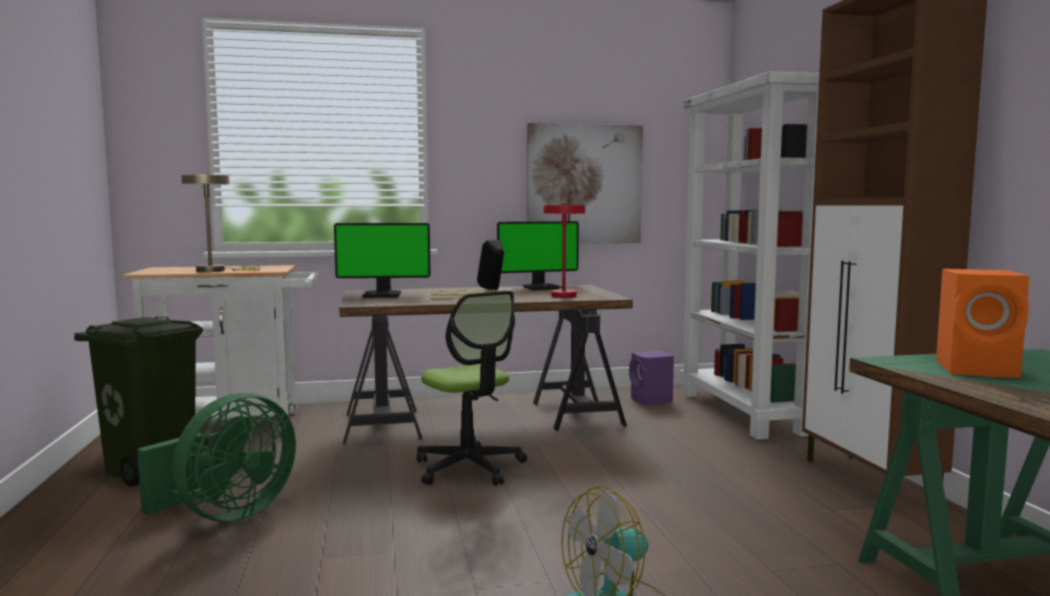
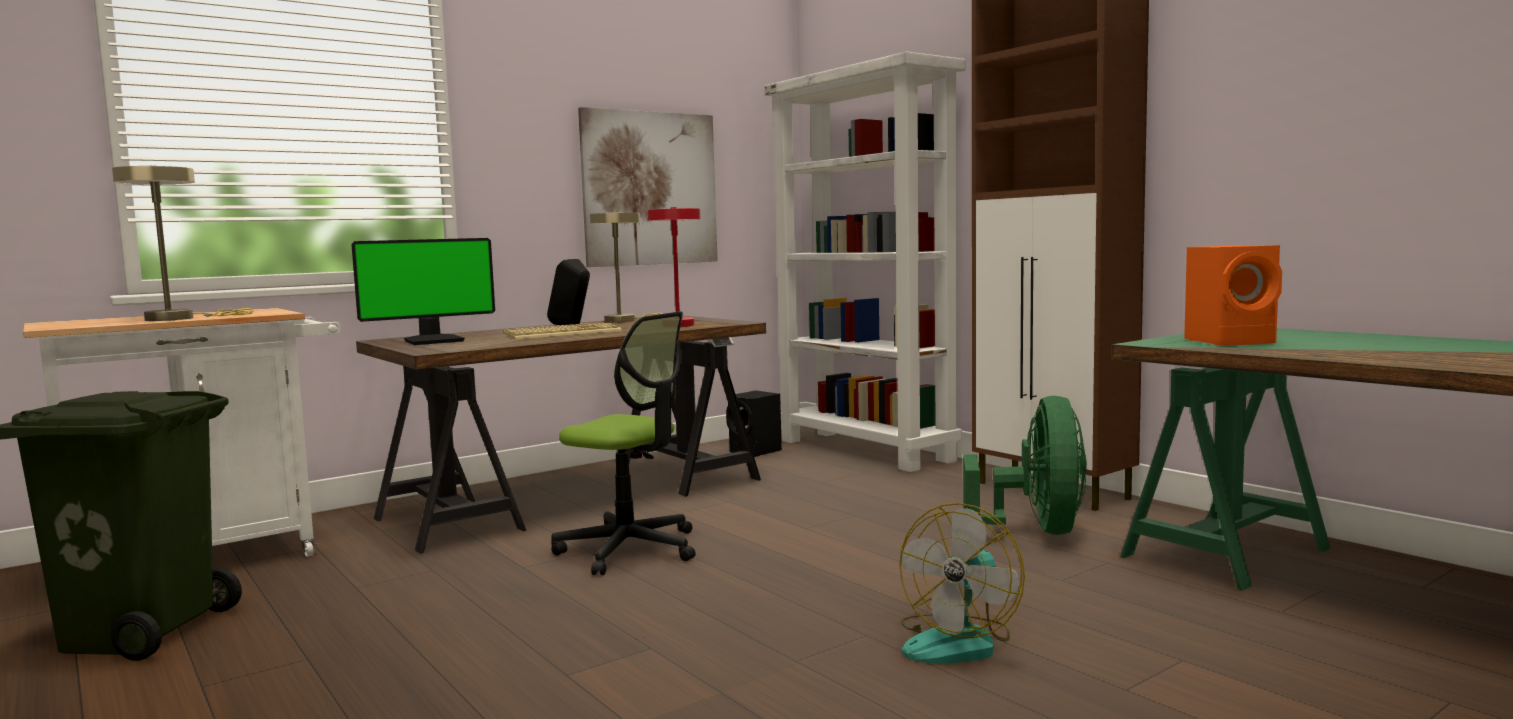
camera: 25 degrees left, 0 degrees up
green fan [137,393,296,522] -> green fan moved to [963,396,1087,535]
monitor [497,221,579,290] -> beige table lamp [590,211,662,323]
purple speaker [629,351,674,405] -> black speaker [726,391,782,457]

